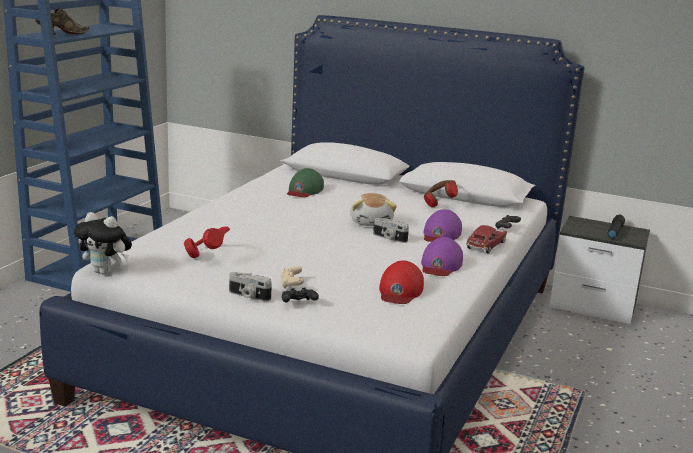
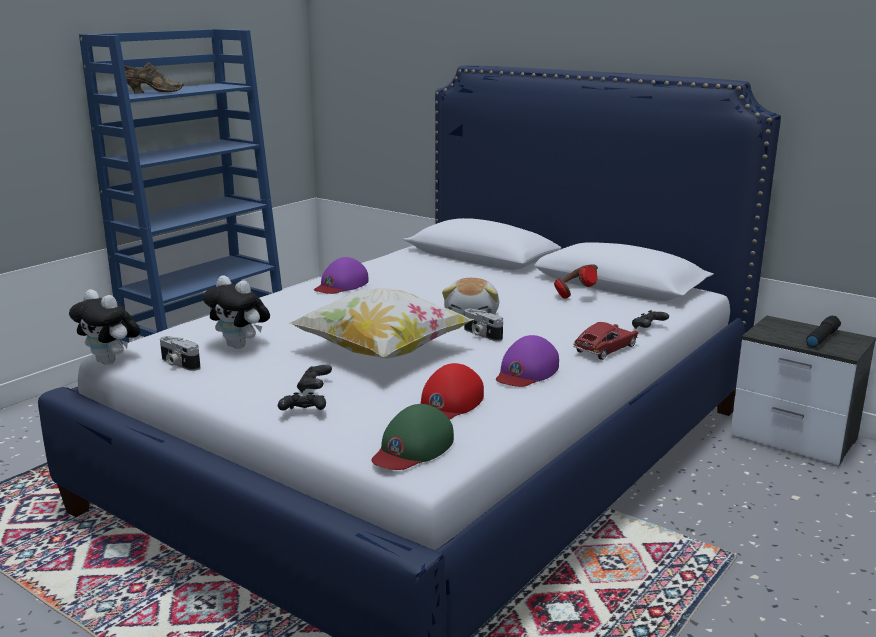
camera: 15 degrees right, 0 degrees up
red headphones [184,226,230,258] -> plush toy [203,275,270,349]
camera [229,272,272,301] -> camera moved to [160,336,201,371]
beige game controller [280,266,304,289] -> black game controller [297,365,332,393]
green cap [287,168,324,197] -> green cap moved to [371,404,454,470]
purple cap [424,209,462,242] -> purple cap moved to [314,257,369,294]
none -> pillow [289,288,474,359]

